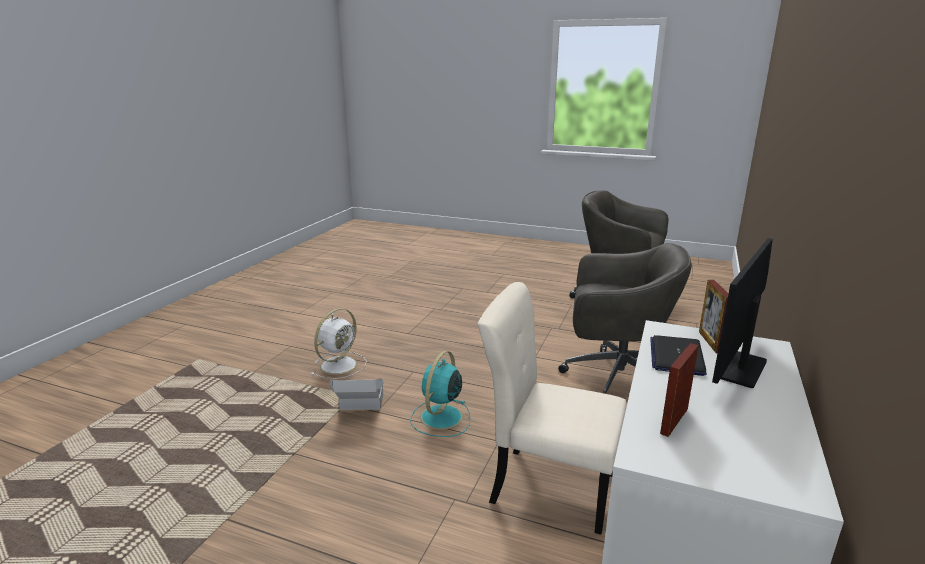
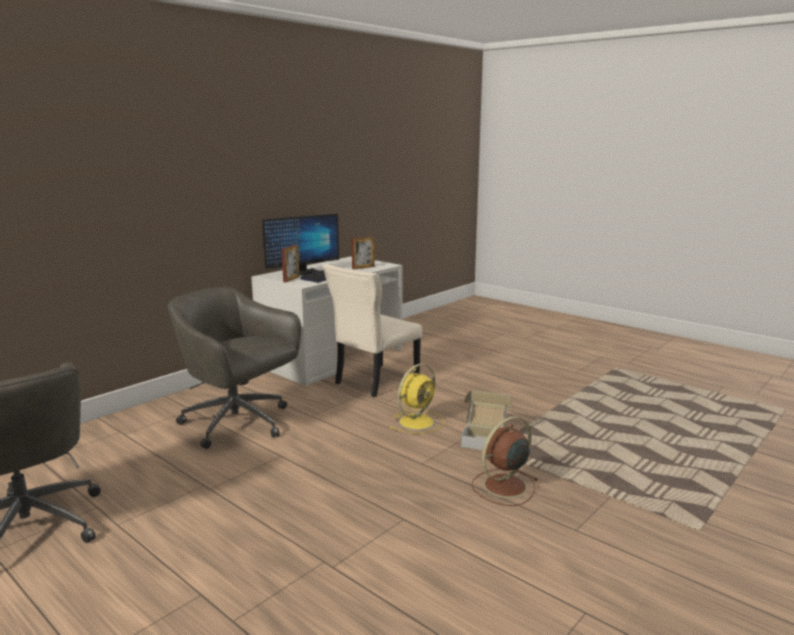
camera: 160 degrees left, 5 degrees down
white fan [310,308,367,379] -> brown fan [471,416,538,506]
turquoise fan [410,351,470,437] -> yellow fan [390,364,444,434]
beige chair [478,282,627,535] -> beige chair turned 90 degrees clockwise [323,264,422,397]

